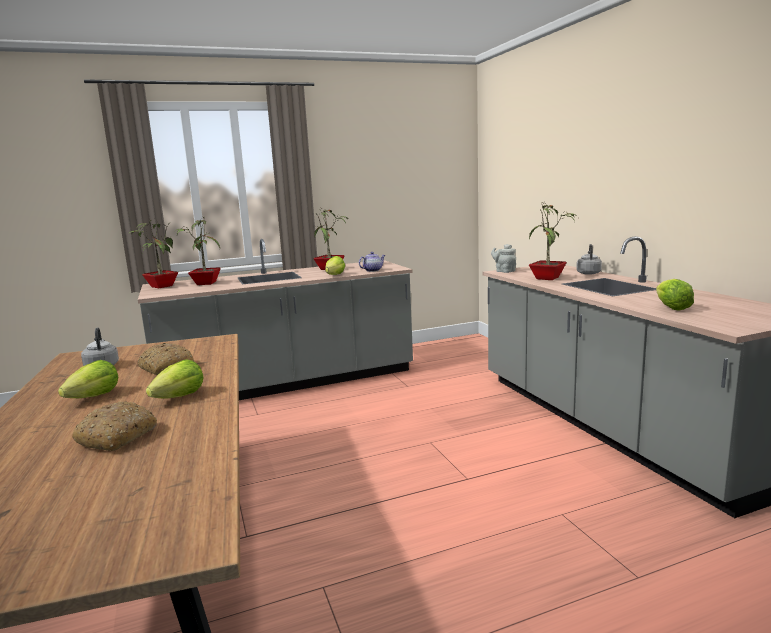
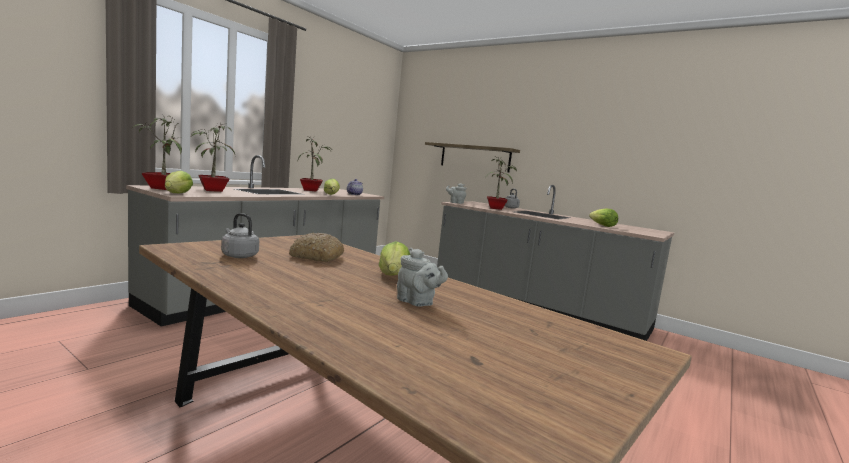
camera: 35 degrees left, 5 degrees down
lettuce [58,360,118,398] -> lettuce moved to [165,171,193,194]
bread [72,401,157,451] -> grey teapot [397,248,448,307]
none -> shelf [425,142,520,172]

